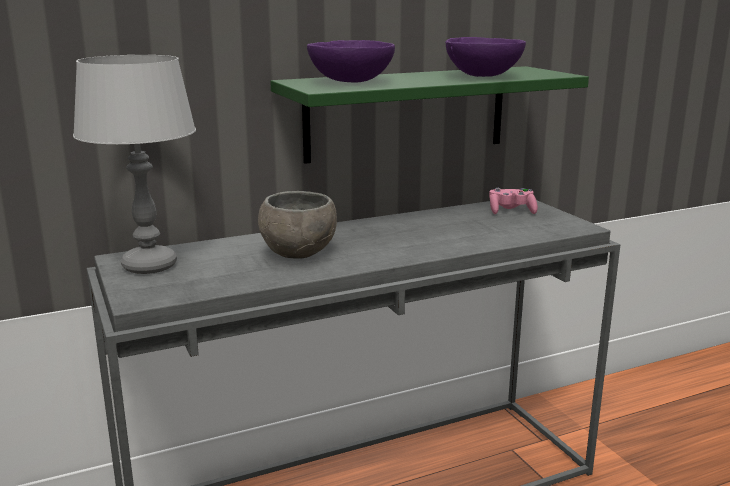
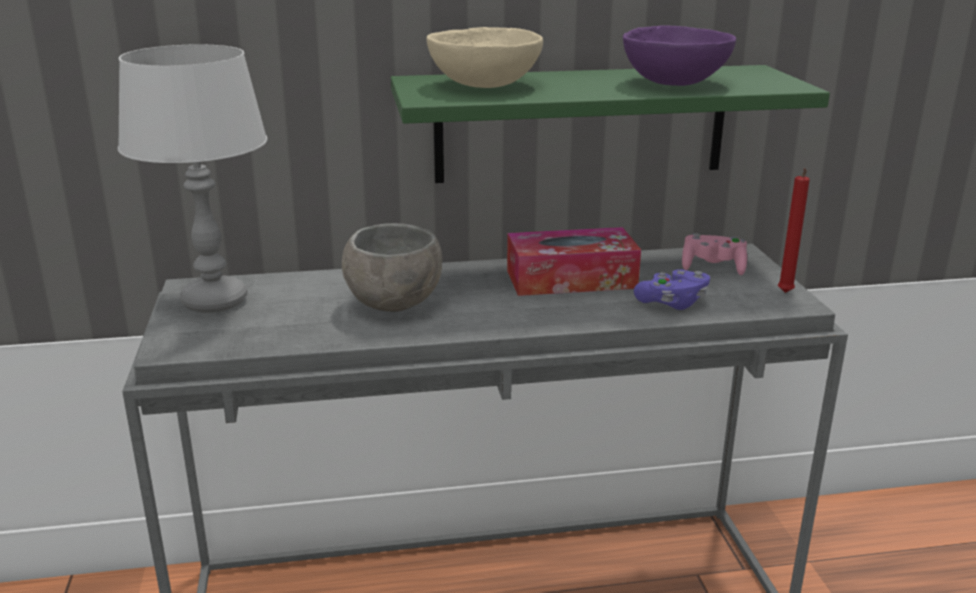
camera: 15 degrees right, 5 degrees up
purple bowl [307,40,395,83] -> beige bowl [427,27,543,88]
none -> tissue box [507,227,641,296]
none -> purple game controller [634,269,710,310]
none -> red candle [778,168,810,293]

